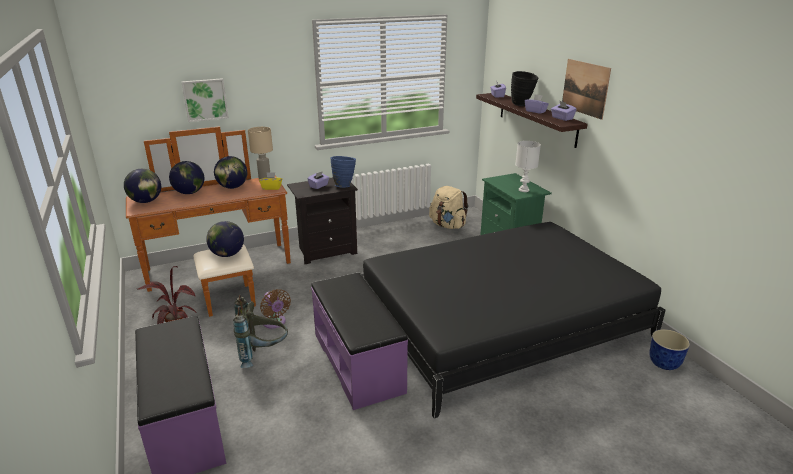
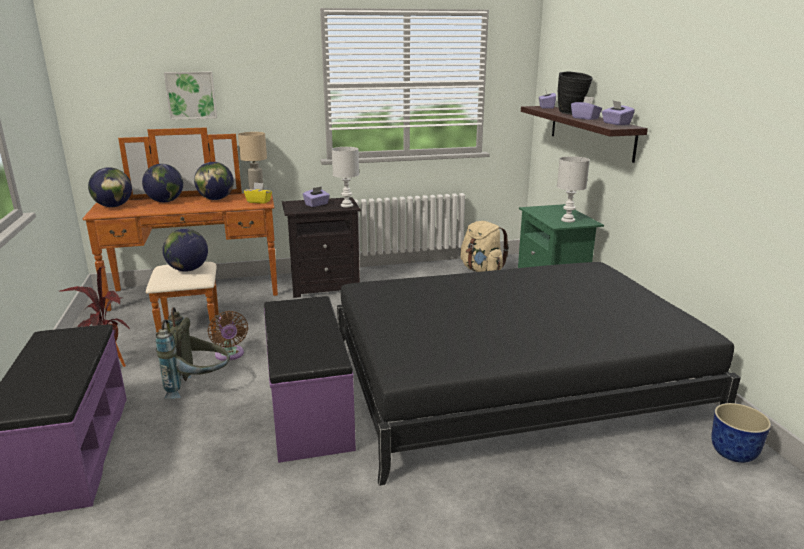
camera: 10 degrees right, 5 degrees down
blue vase [330,156,356,188] -> white table lamp [332,147,359,207]
picture [562,59,611,120] -> none

